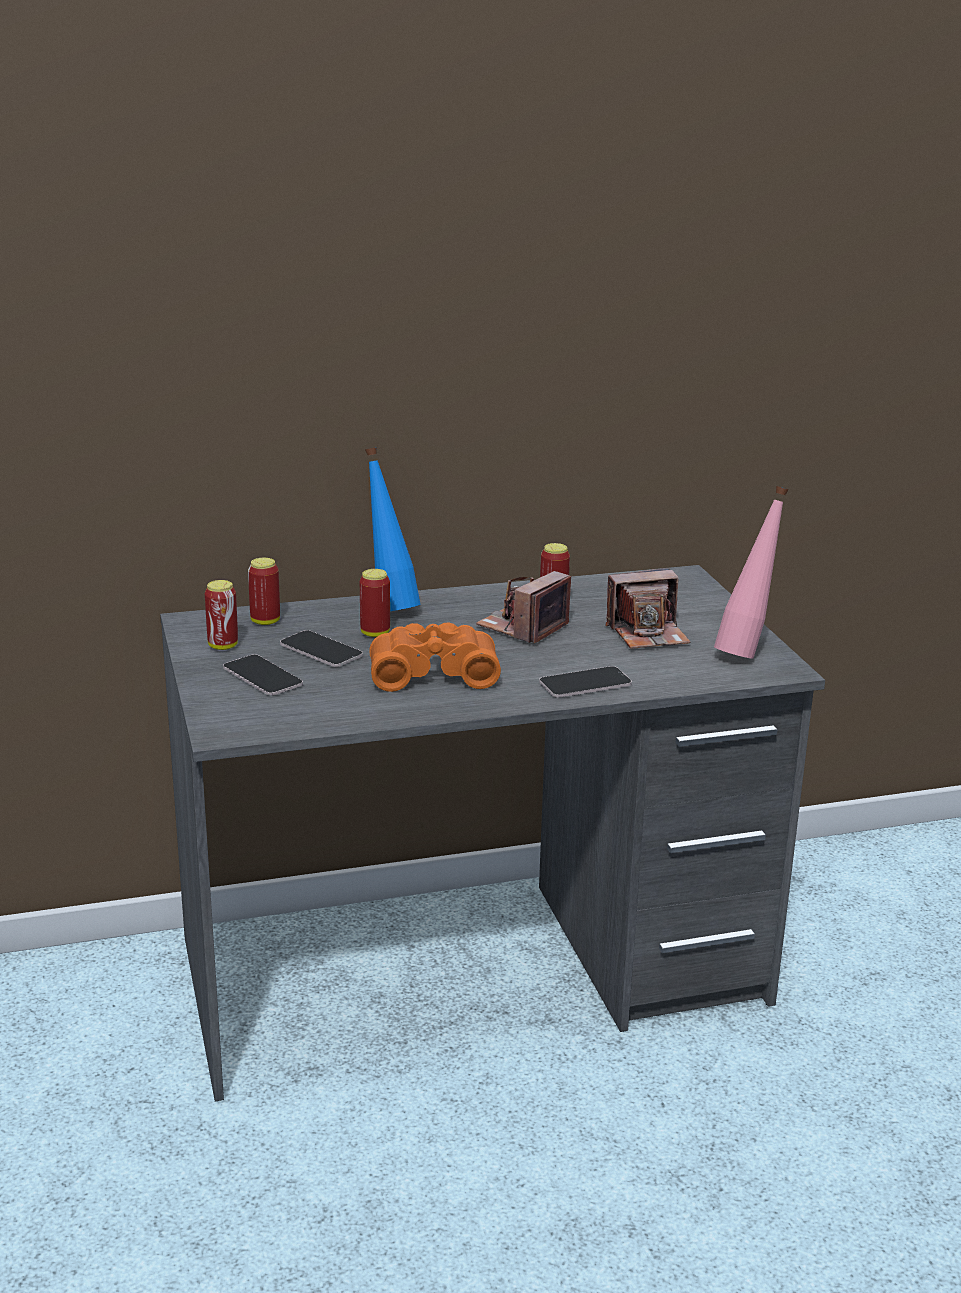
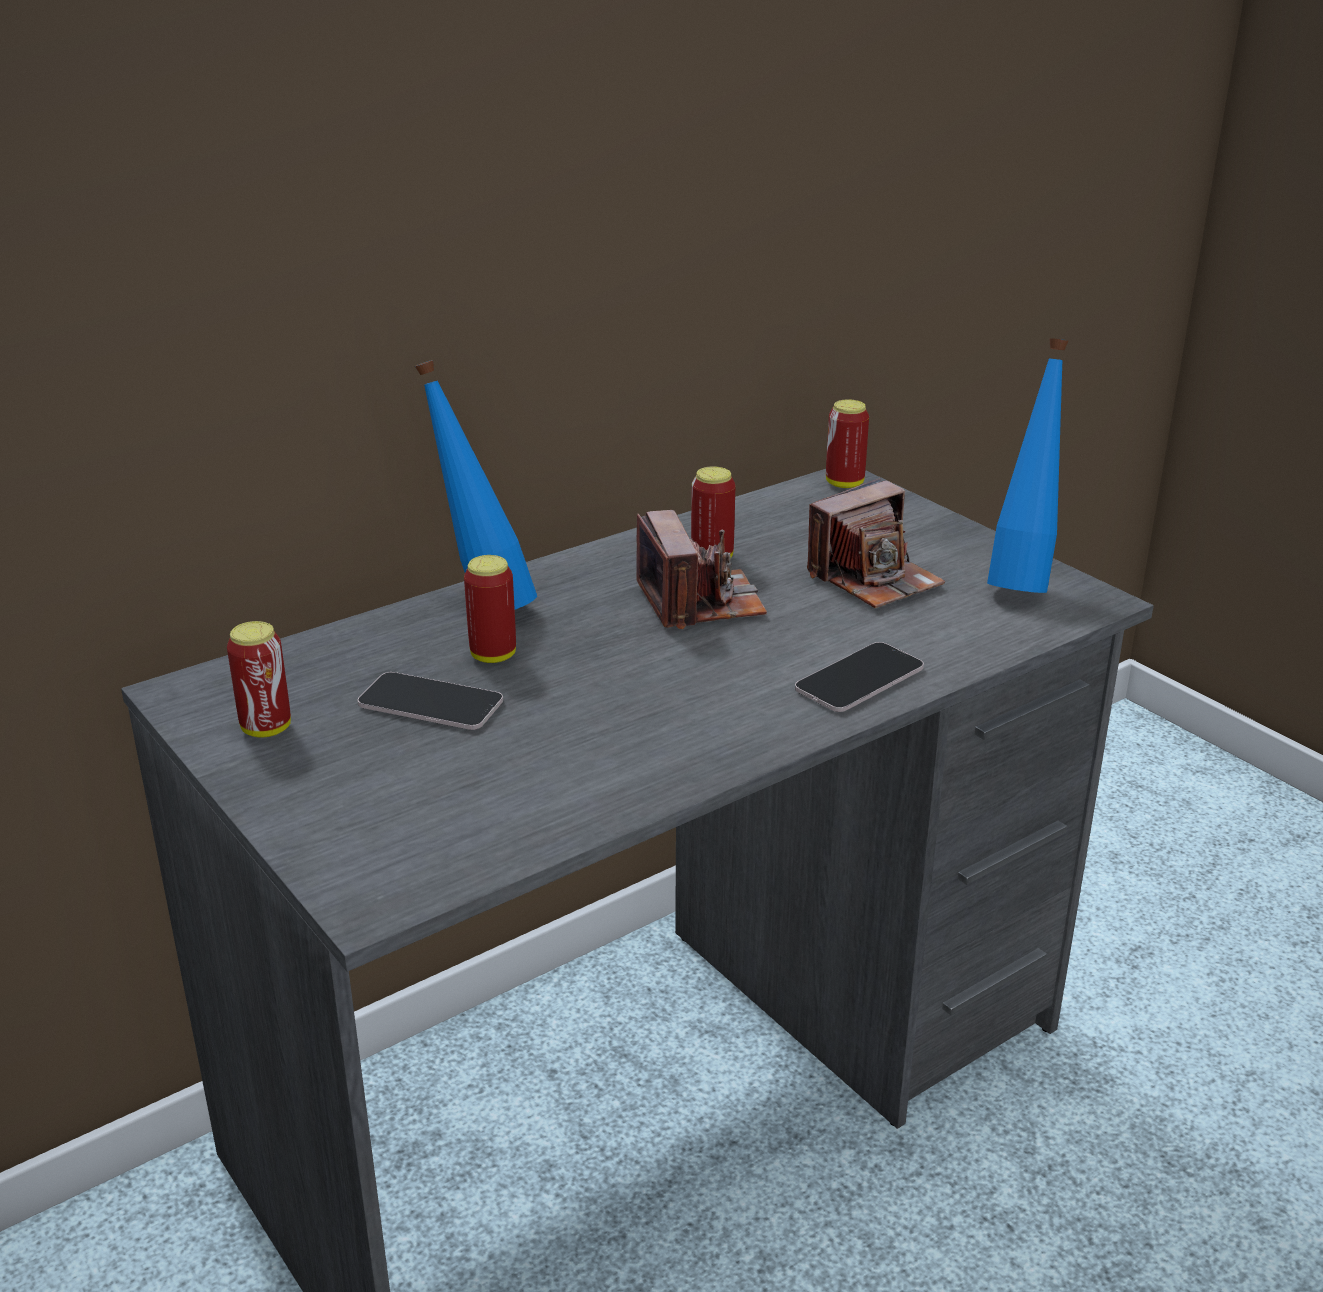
camera: 20 degrees left, 5 degrees up
phone [223,654,303,696] -> none
can [248,558,280,625] -> can moved to [826,399,869,488]
orange binoculars [369,622,501,692] -> none
camera [476,571,571,643] -> camera turned 150 degrees clockwise [636,510,767,629]
pink bottle [714,486,789,658] -> blue bottle [987,338,1068,593]

